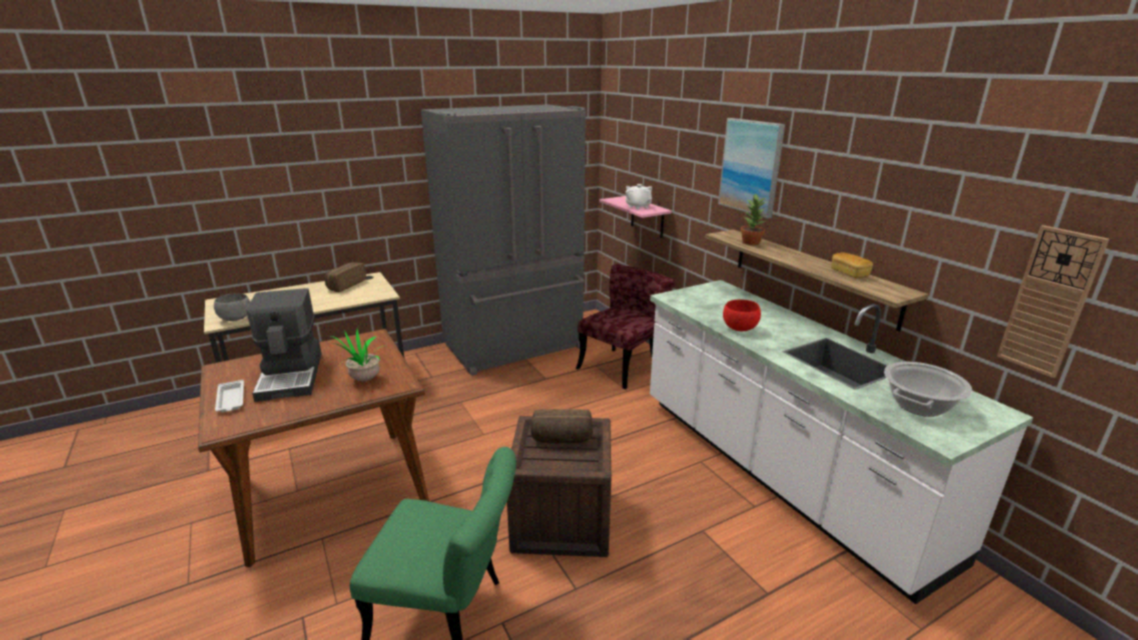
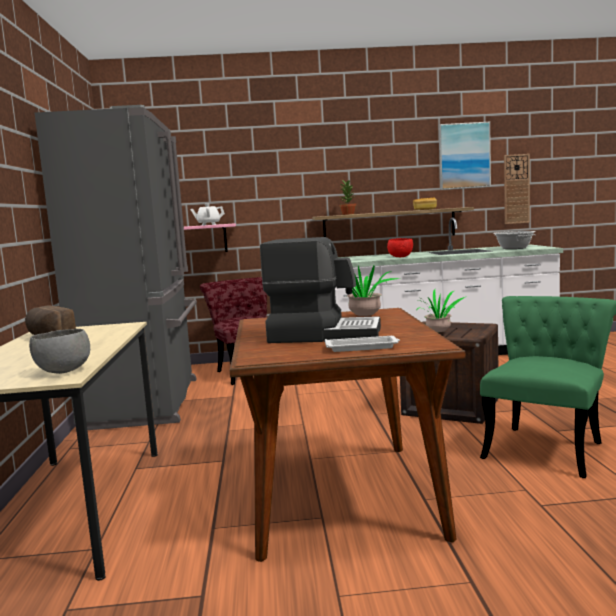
camera: 65 degrees left, 15 degrees down
bread [531,409,593,443] -> potted plant [417,289,467,333]
picture [718,118,785,219] -> picture moved to [438,122,491,190]

